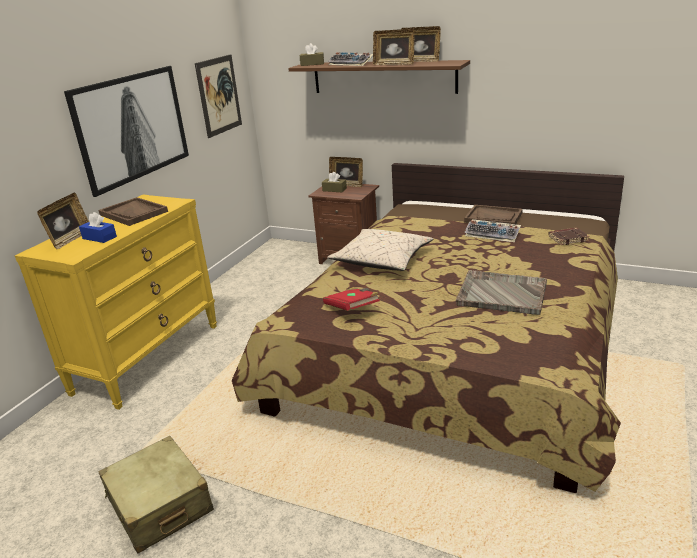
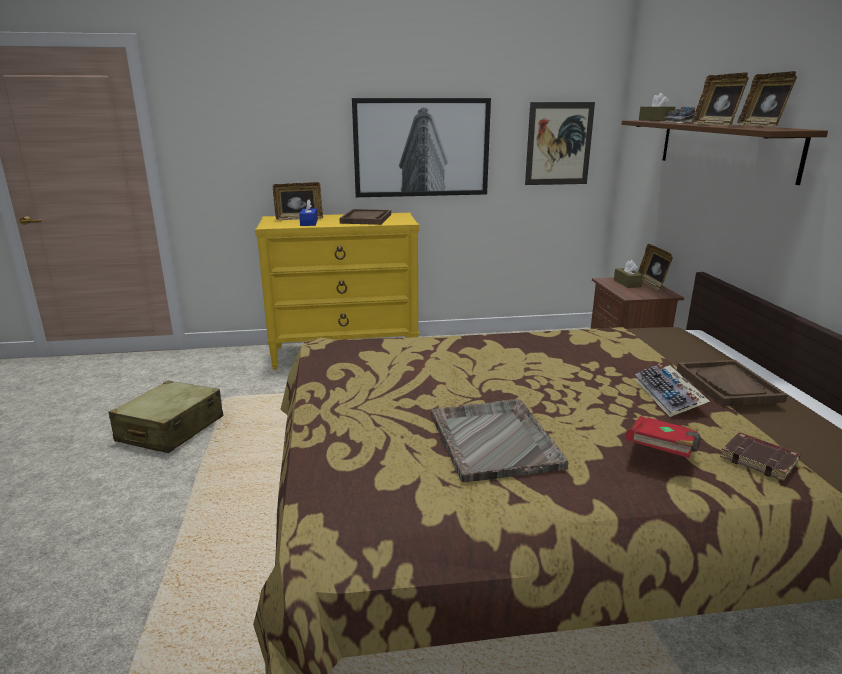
camera: 55 degrees right, 5 degrees down
red book [323,287,380,311] -> red book moved to [626,416,701,458]
beige pillow [327,229,433,271] -> none

